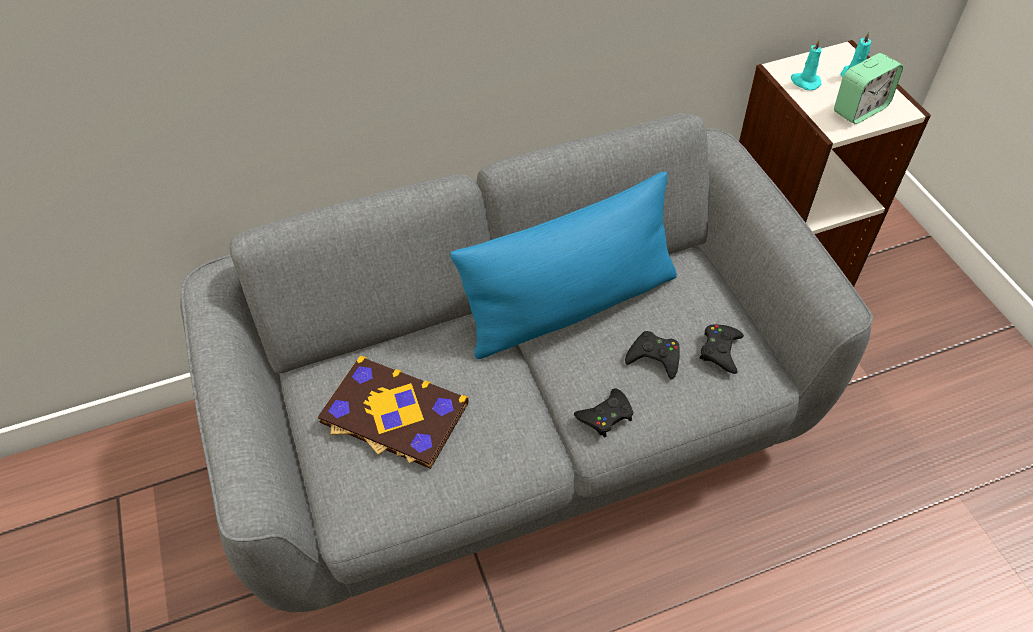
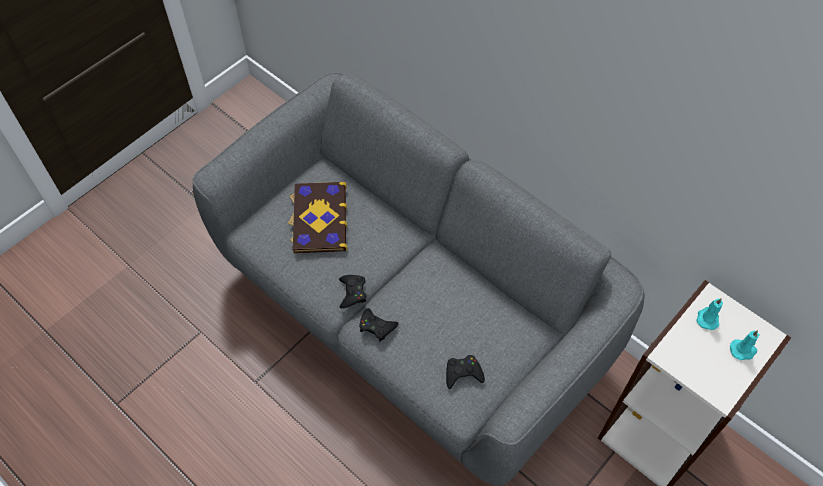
camera: 60 degrees right, 5 degrees up
blue pillow [450,171,677,359] -> none
black game controller [625,331,680,380] -> black game controller moved to [339,275,366,308]
alarm clock [834,53,903,124] -> none

